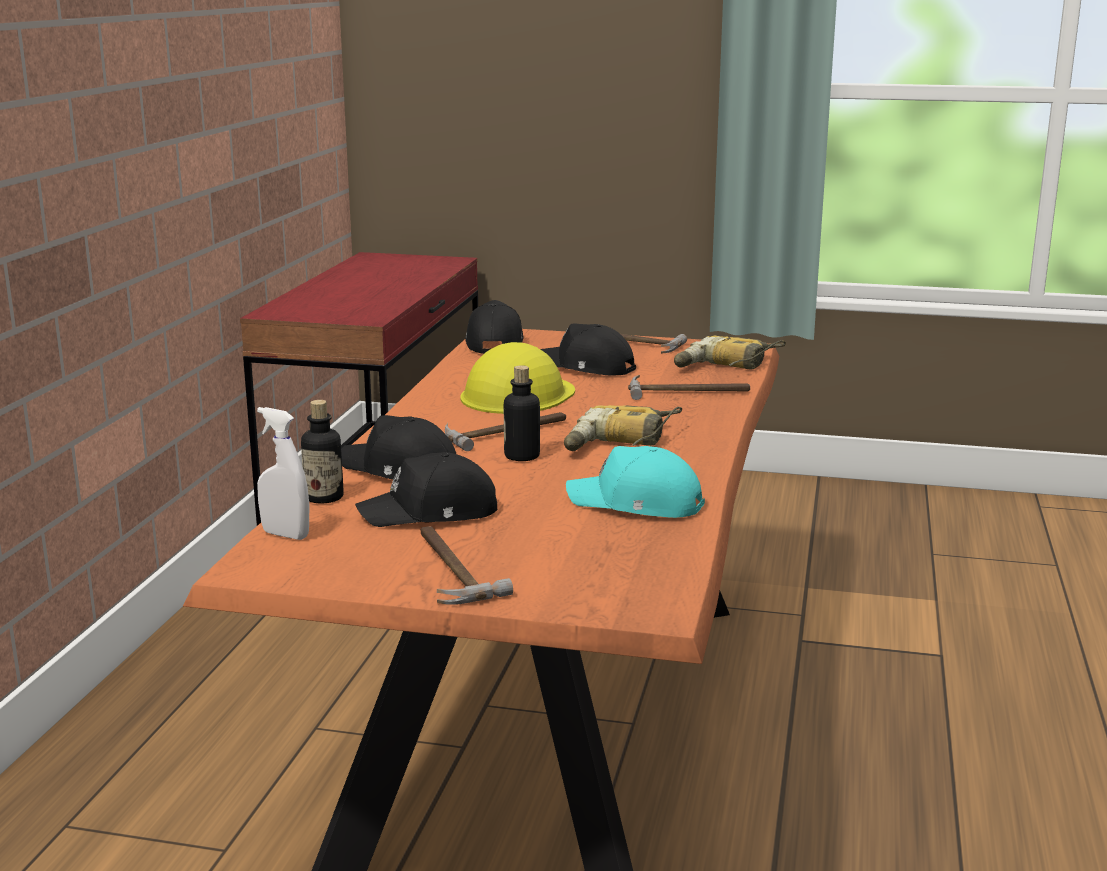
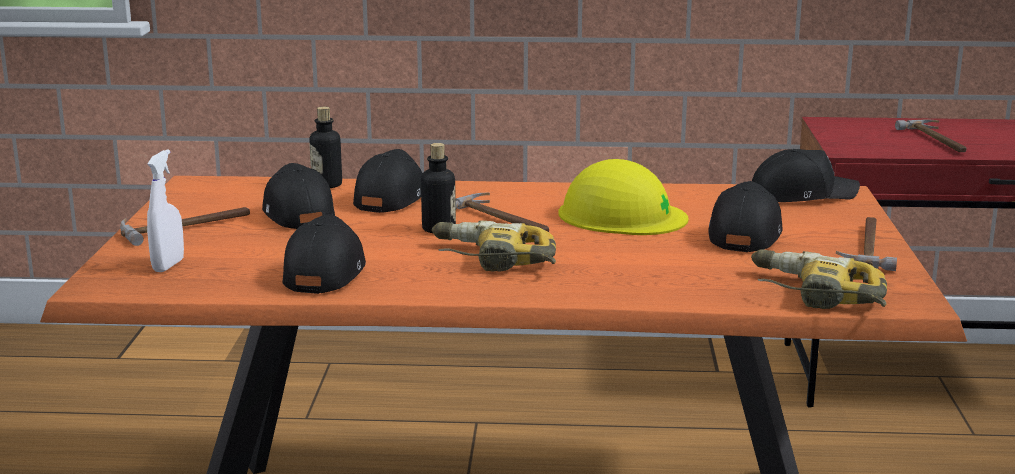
camera: 80 degrees right, 0 degrees up
white spray bottle [257,407,309,540] -> white spray bottle moved to [147,149,184,272]
turquoise cap [566,446,705,518] -> black cap [283,214,366,294]
hammer [628,375,750,400] -> hammer moved to [895,120,967,152]

